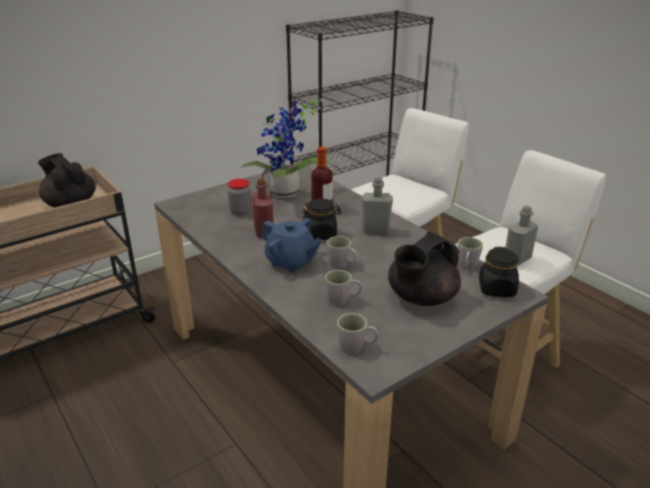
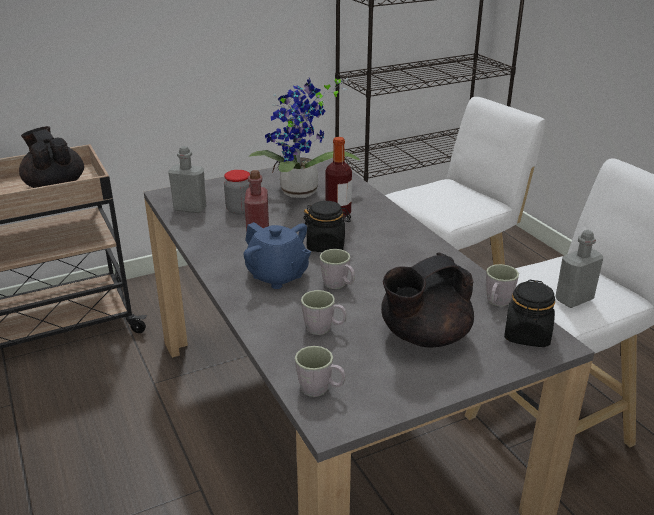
camera: 10 degrees right, 0 degrees up
grey bottle [362,177,393,234] -> grey bottle moved to [168,146,206,213]

